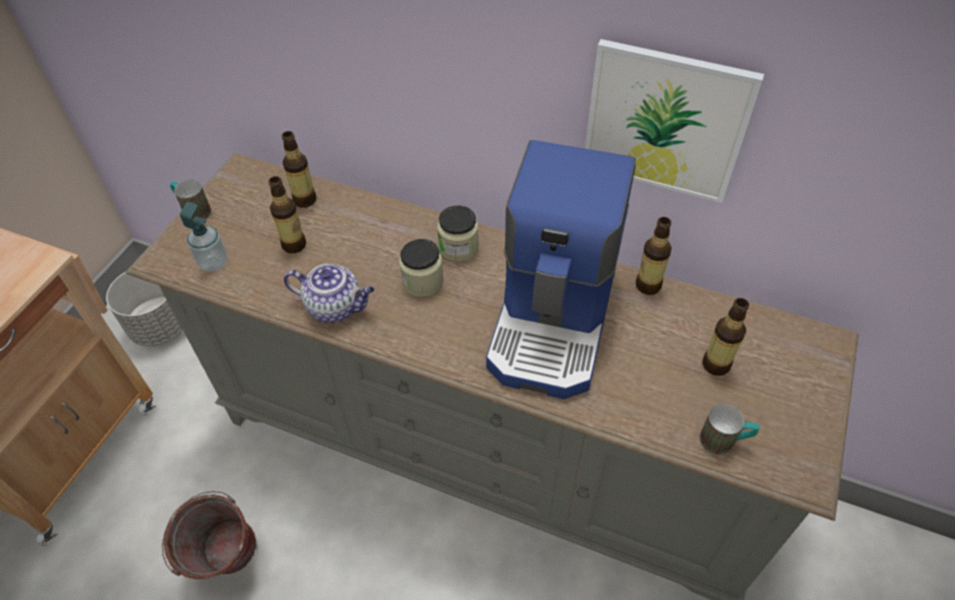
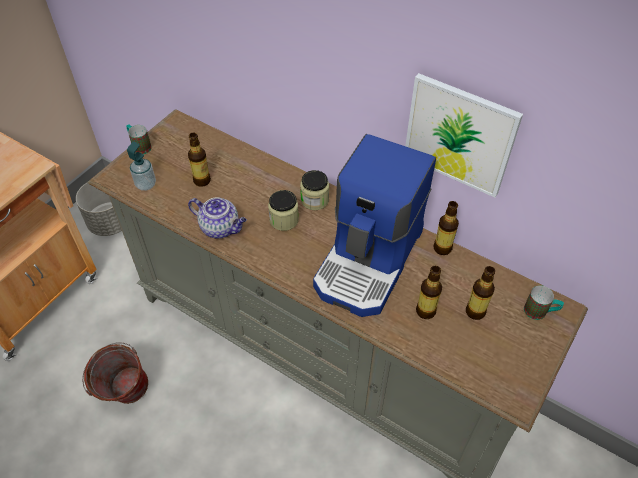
camera: 10 degrees right, 0 degrees up
bottle [282,131,316,208] -> bottle moved to [416,266,442,319]
mug [700,404,760,455] -> mug moved to [524,285,564,320]

